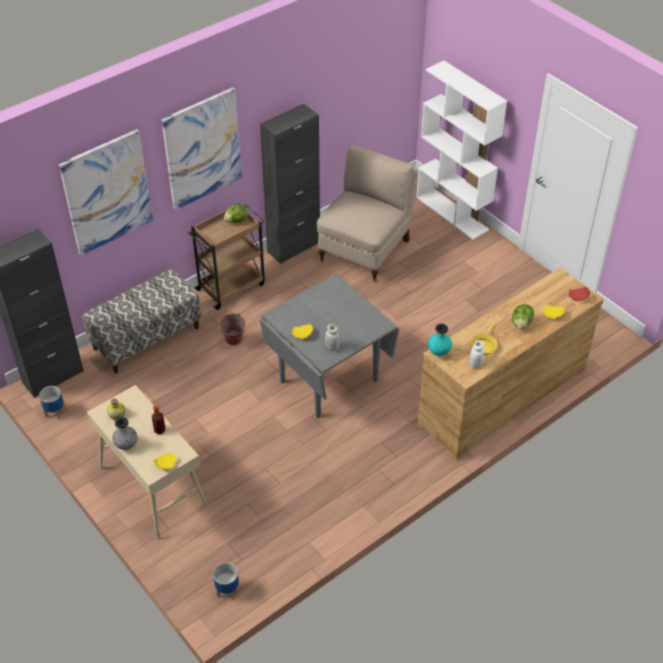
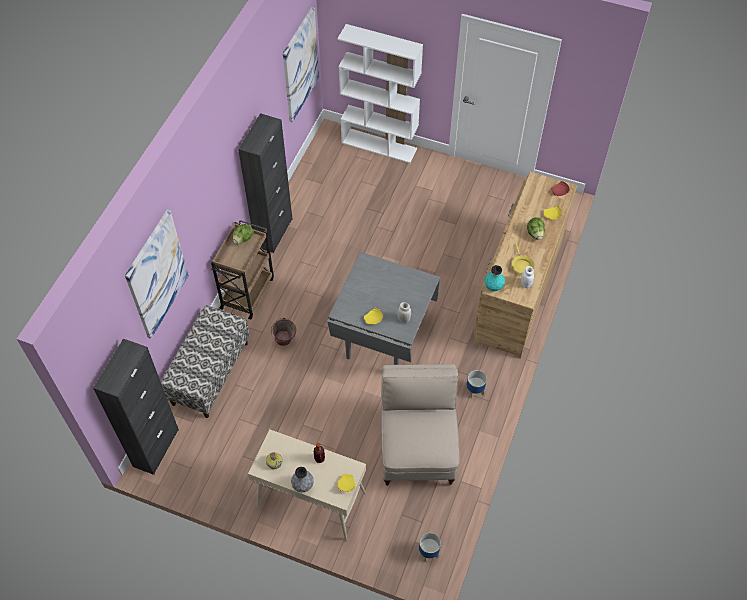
camera: 30 degrees left, 10 degrees up
planter [39,386,65,420] -> planter moved to [466,370,487,398]
picture [161,87,242,210] -> picture moved to [283,7,319,123]
beige chair [317,146,418,282] -> beige chair moved to [381,364,459,486]

